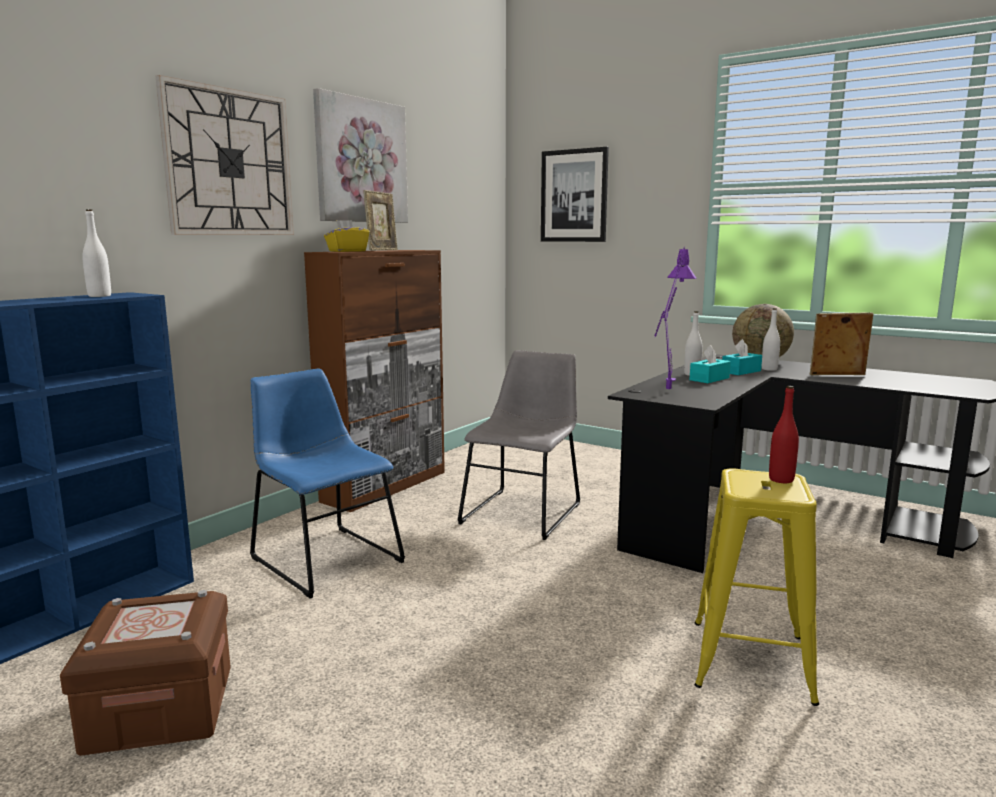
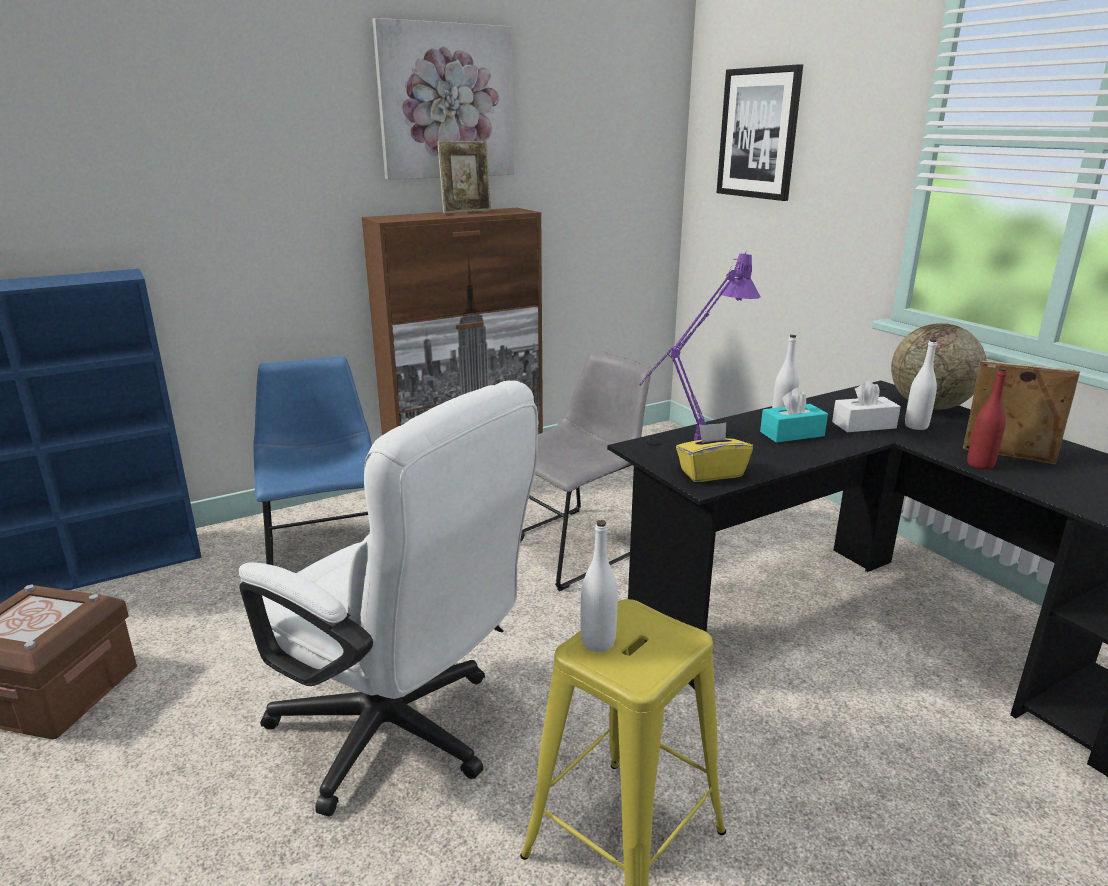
camera: 25 degrees right, 10 degrees up
white bottle [82,209,111,297] -> white bottle moved to [581,520,618,652]
wall clock [156,75,294,235] -> none
yellow tissue box [324,220,369,252] -> yellow tissue box moved to [676,422,753,482]
turquoise tissue box [722,339,762,375] -> white tissue box [832,380,901,432]
red bottle [769,386,799,483] -> red bottle moved to [967,368,1007,469]
none -> white office chair [239,381,538,817]

